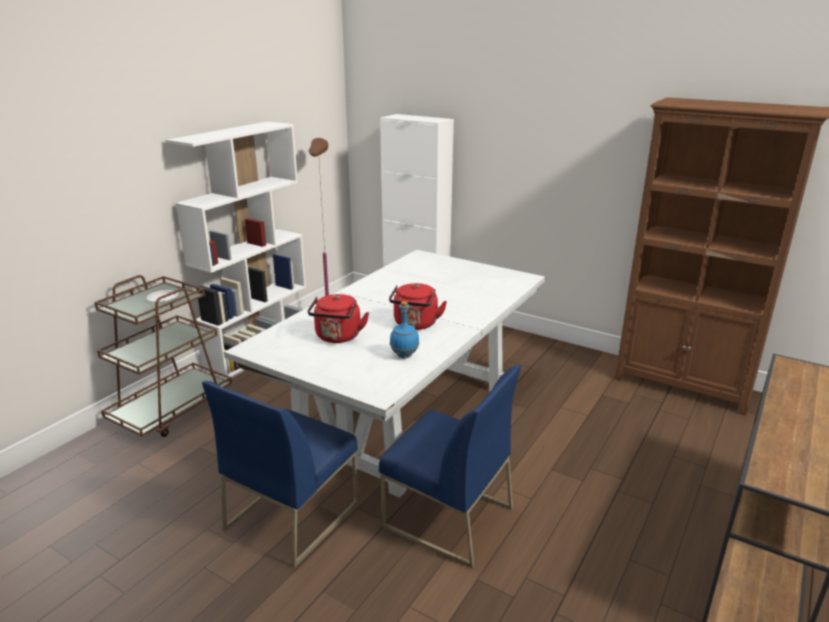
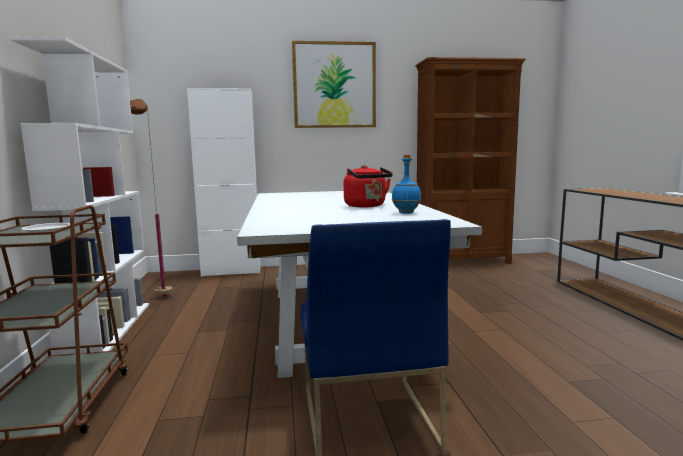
camera: 40 degrees left, 15 degrees down
red kettle [307,294,369,343] -> none
blue chair [379,365,521,568] -> none
none -> picture [292,41,376,128]

